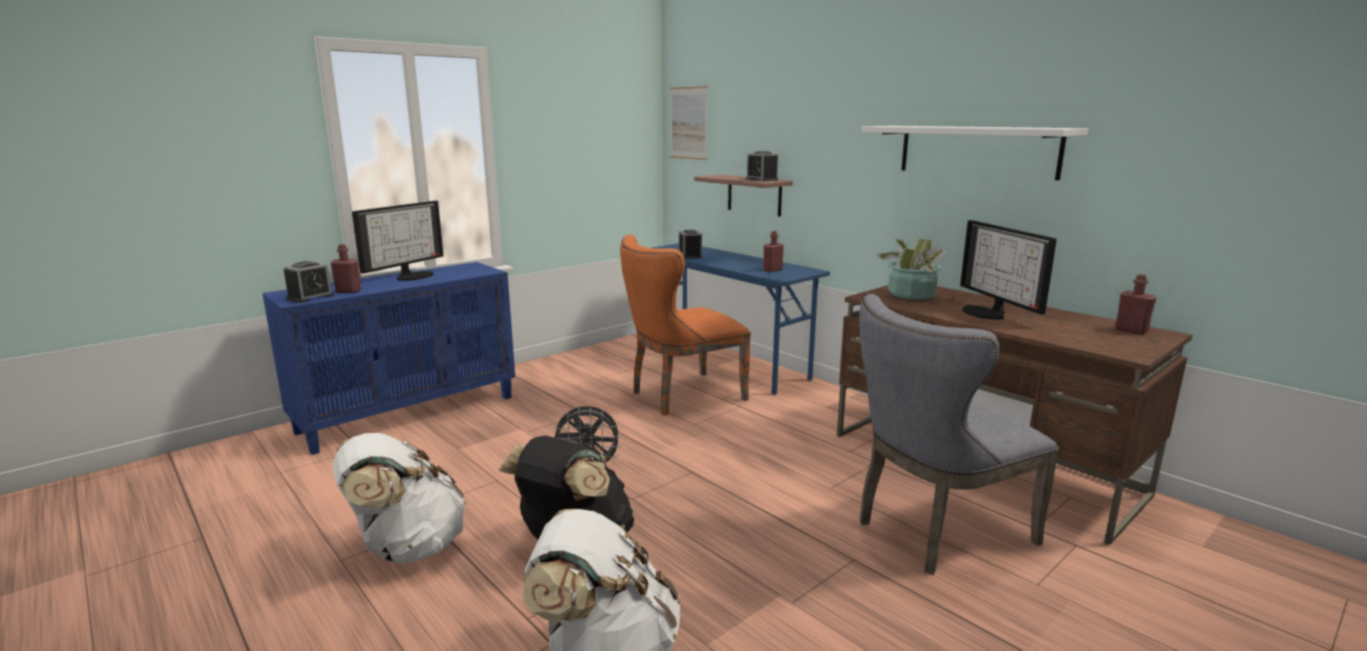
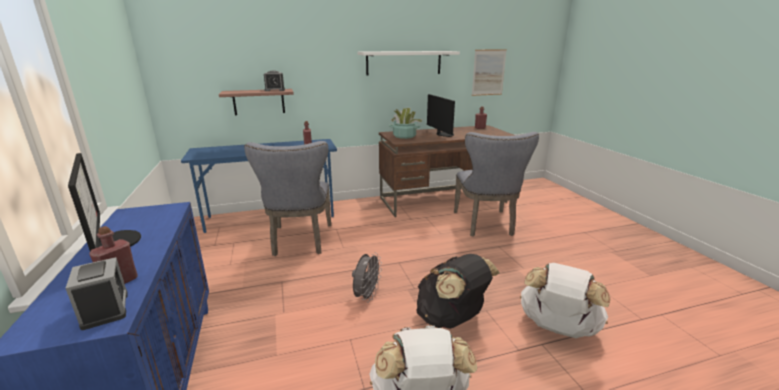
camera: 65 degrees left, 5 degrees up
orange chair [620,234,751,415] -> grey chair [244,141,331,256]
picture [670,86,708,160] -> picture moved to [472,49,507,96]
alarm clock [679,230,702,259] -> none
monitor [960,220,1057,320] -> monitor turned 120 degrees counterclockwise [427,94,455,137]

